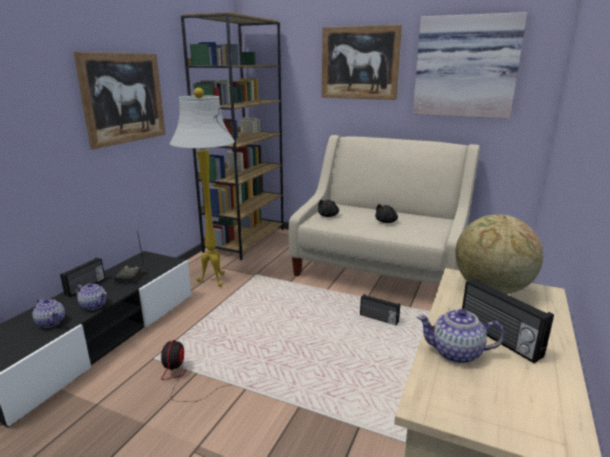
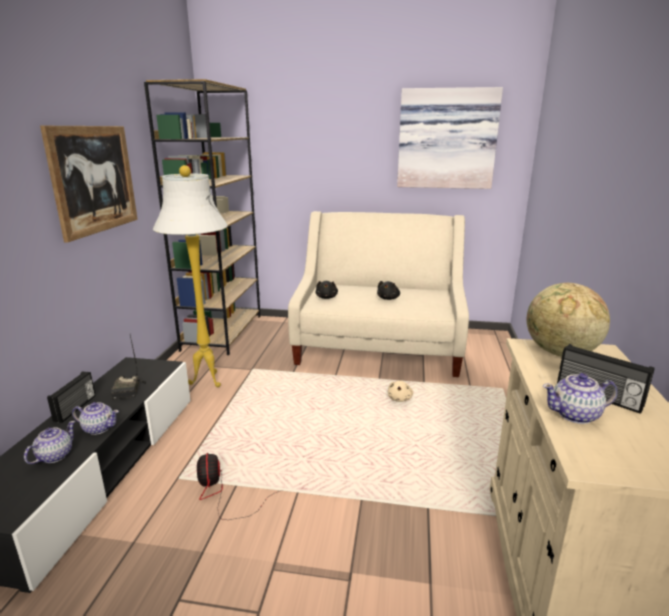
camera: 15 degrees left, 0 degrees up
teapot [32,298,65,328] -> teapot turned 90 degrees counterclockwise [24,421,75,464]
picture [322,25,402,100] -> none
radio [360,294,400,326] -> beige plush toy [388,381,413,402]

